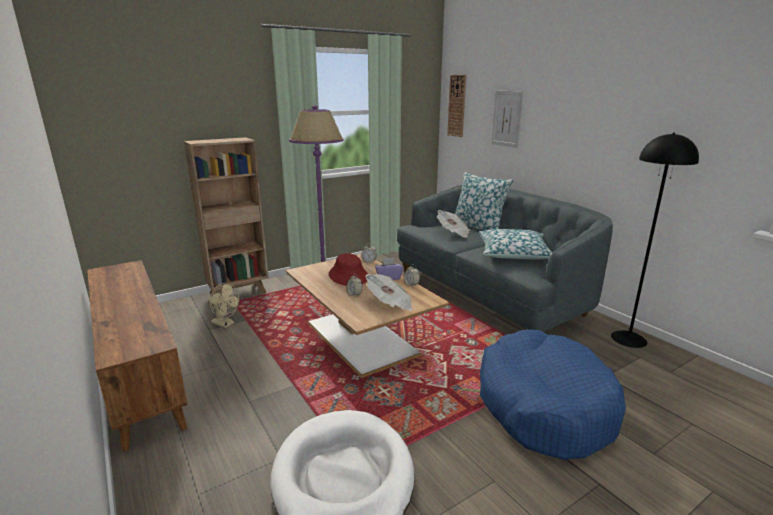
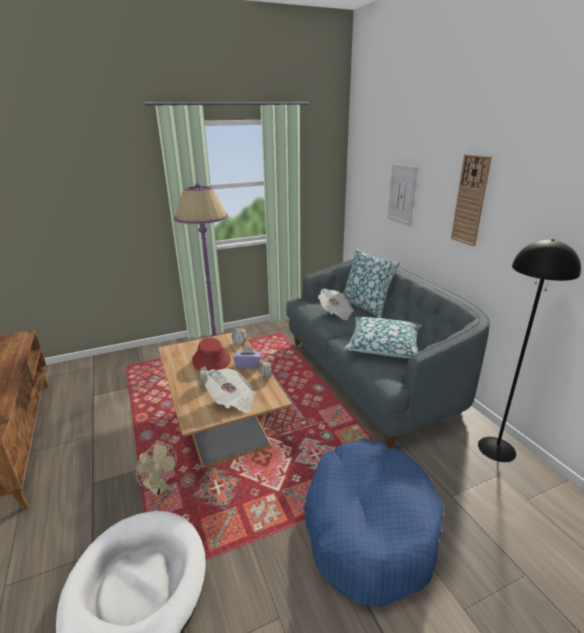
camera: 10 degrees right, 5 degrees up
brown bookcase [184,137,269,304] -> none
beige fan [208,283,239,328] -> beige fan moved to [136,443,177,497]
wall clock [447,75,466,137] -> wall clock moved to [451,154,492,246]

